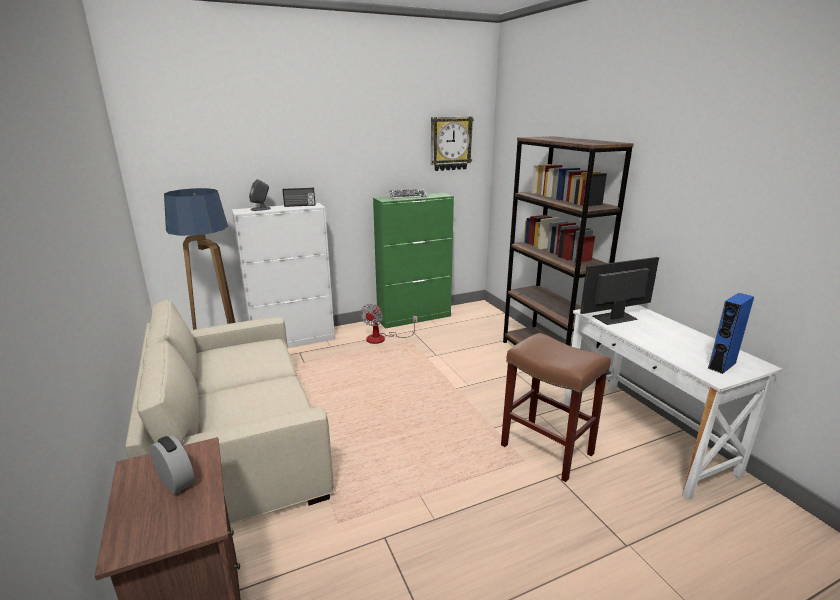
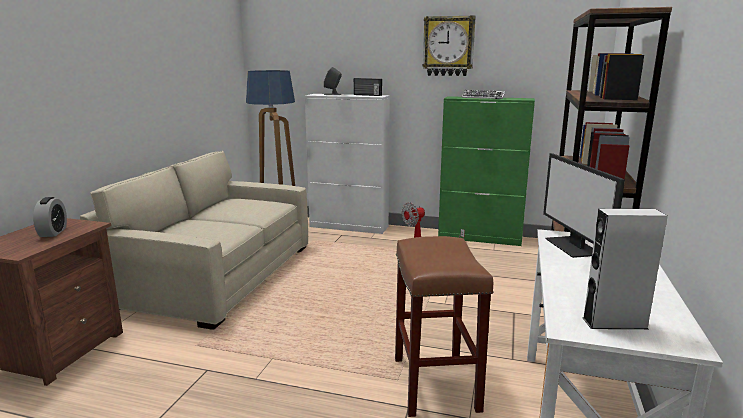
camera: 40 degrees right, 5 degrees down
wall clock [431,117,474,171] -> wall clock moved to [422,15,476,76]
monitor [580,257,659,325] -> monitor turned 120 degrees counterclockwise [543,153,625,258]
blue speaker [708,293,754,374] -> grey speaker [582,209,668,329]

